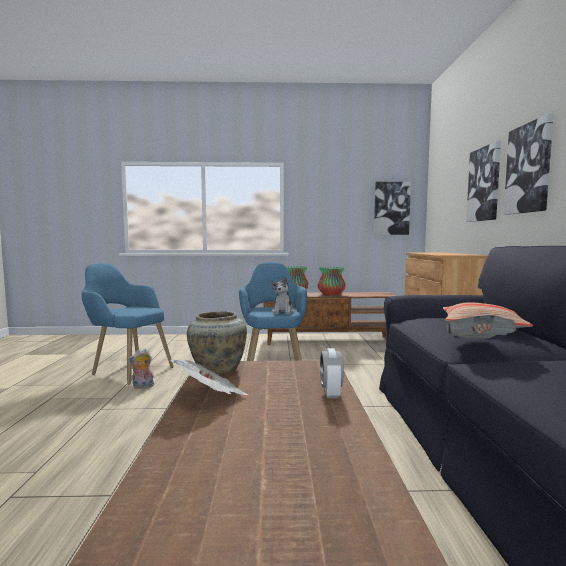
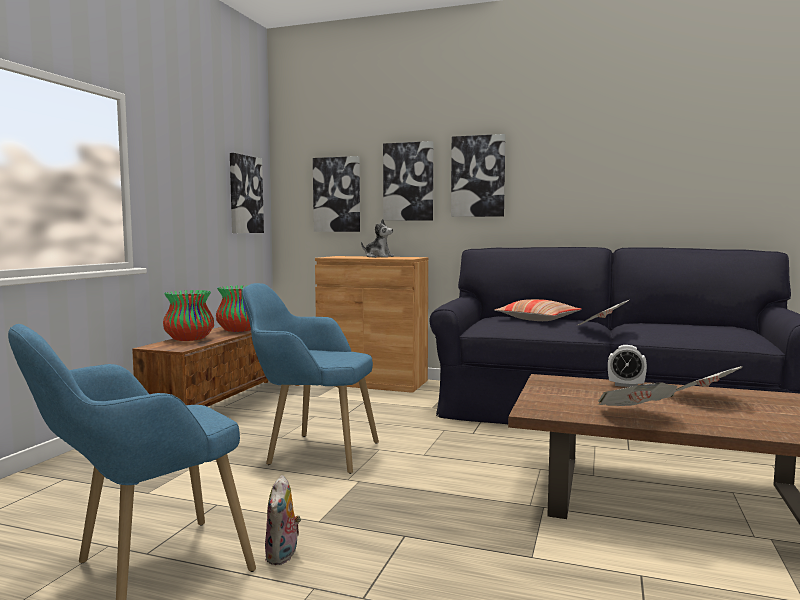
camera: 70 degrees left, 0 degrees up
beige vase [187,311,247,374] -> none
plush toy [271,277,294,315] -> plush toy moved to [361,219,394,257]
none -> picture [313,156,360,232]
none -> newspaper [676,366,742,391]

